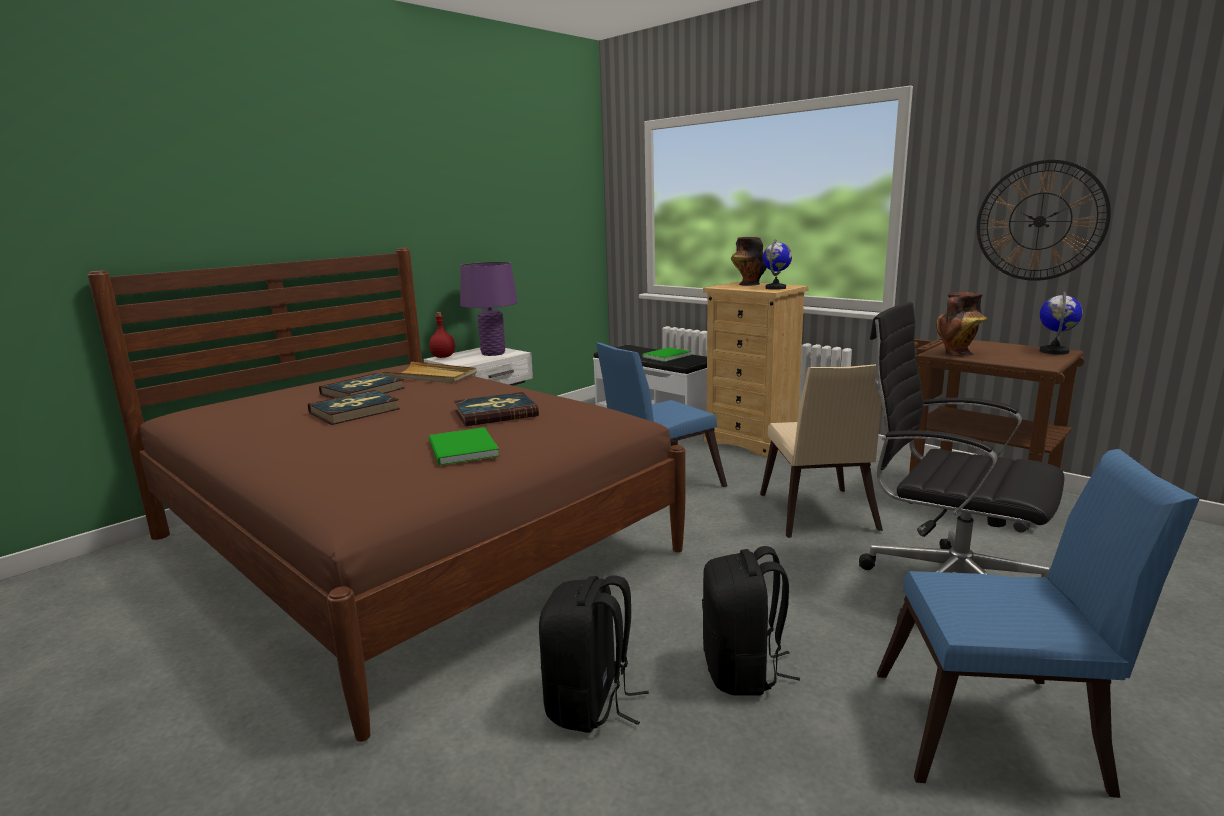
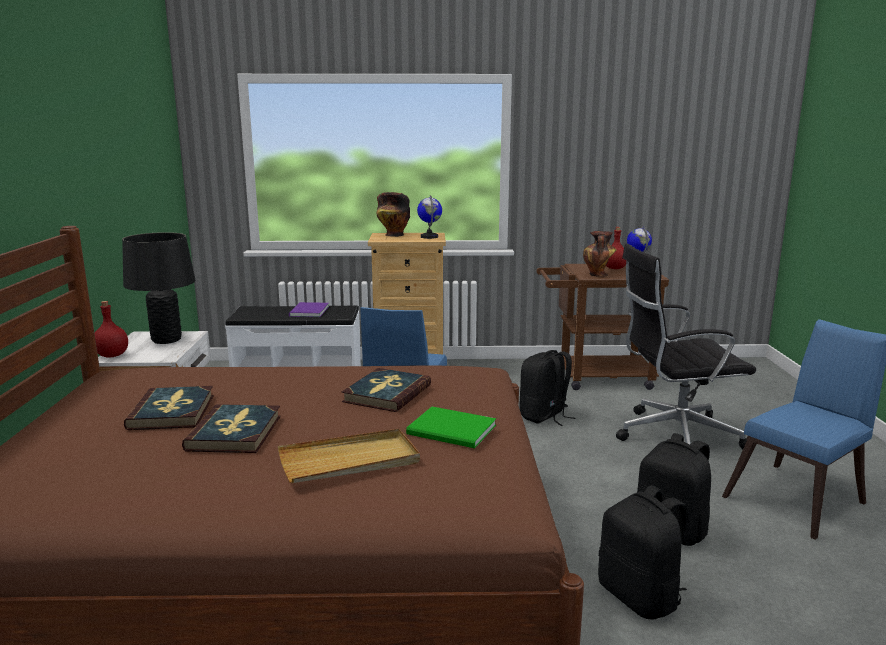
camera: 45 degrees left, 0 degrees up
beige tray [383,362,477,384] -> beige tray moved to [278,429,420,483]
purple table lamp [460,262,518,356] -> black table lamp [122,232,195,344]
green book [642,347,692,362] -> purple book [289,302,329,317]
beige chair [760,364,883,538] -> black backpack [519,350,575,426]
wall clock [977,160,1111,281] -> none
none -> red bottle [606,227,626,269]

